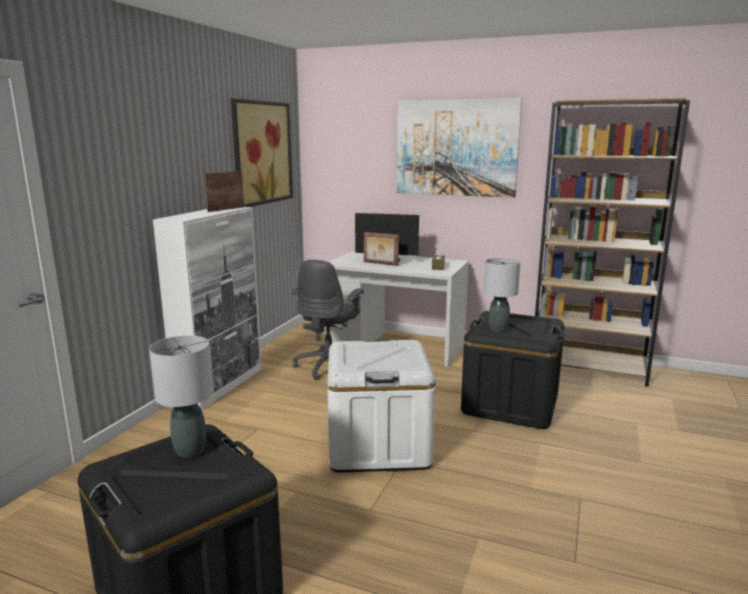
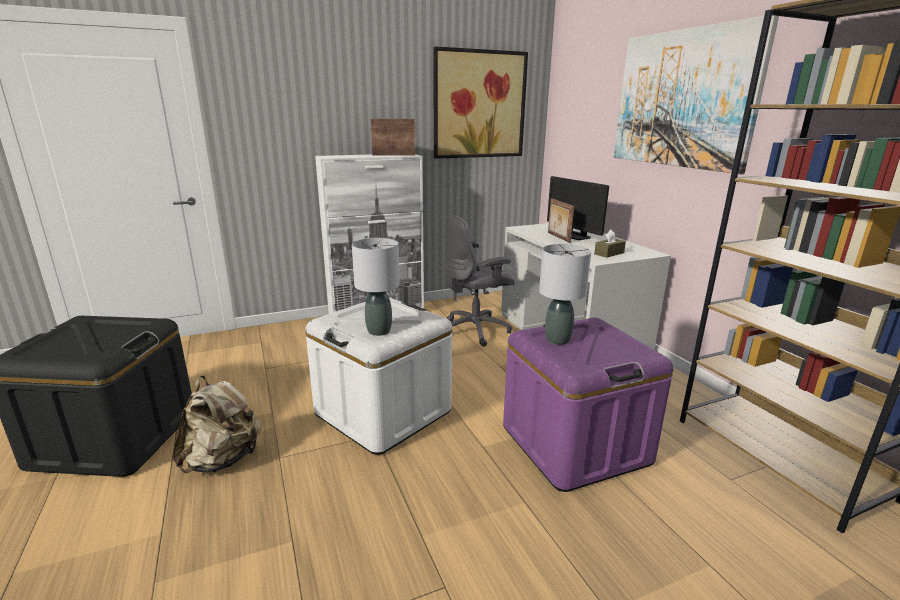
camera: 45 degrees right, 5 degrees up
grey table lamp [149,335,213,458] -> grey table lamp moved to [352,238,400,336]
black storage box [461,311,564,429] -> purple storage box [503,318,673,492]
none -> beige backpack [173,376,262,473]

